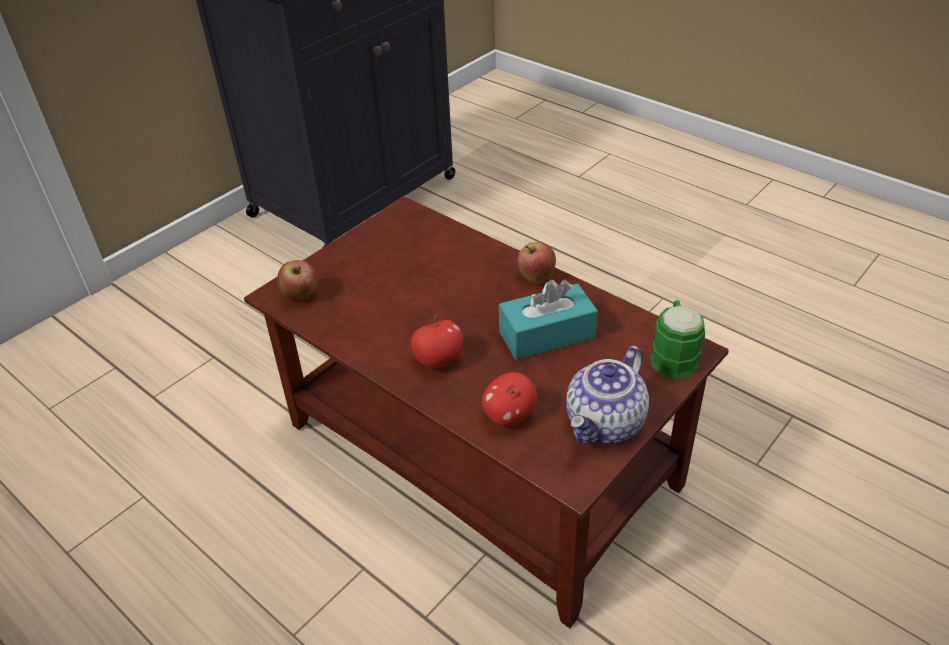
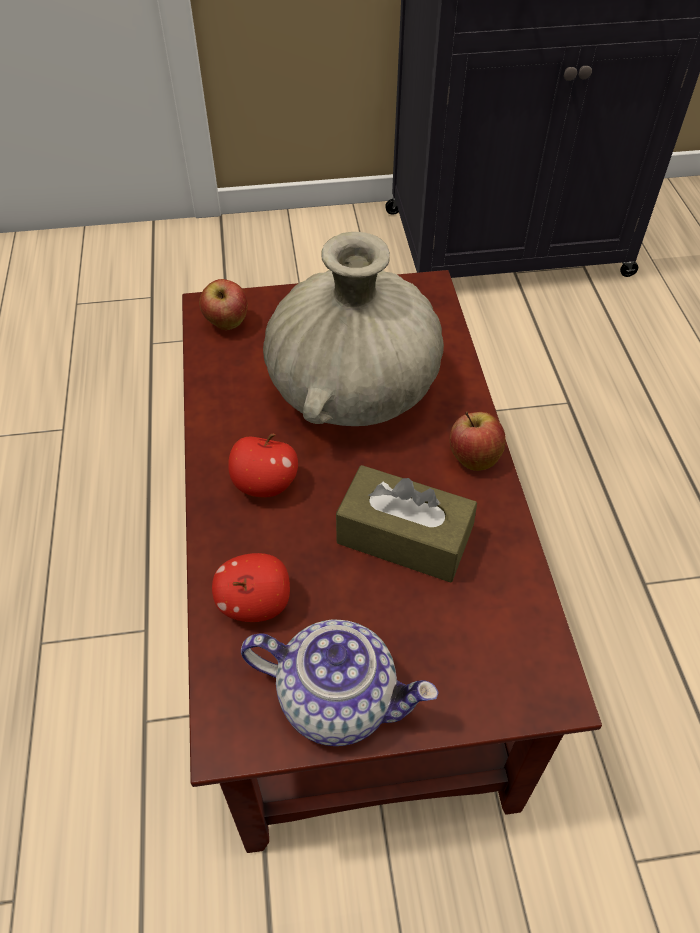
camera: 40 degrees right, 10 degrees up
turquoise tissue box [499,280,598,360] -> brown tissue box [336,465,477,583]
teapot [566,346,649,444] -> teapot turned 150 degrees counterclockwise [241,620,439,746]
green mug [650,300,705,379] -> none
none -> beige vase [263,232,444,426]

